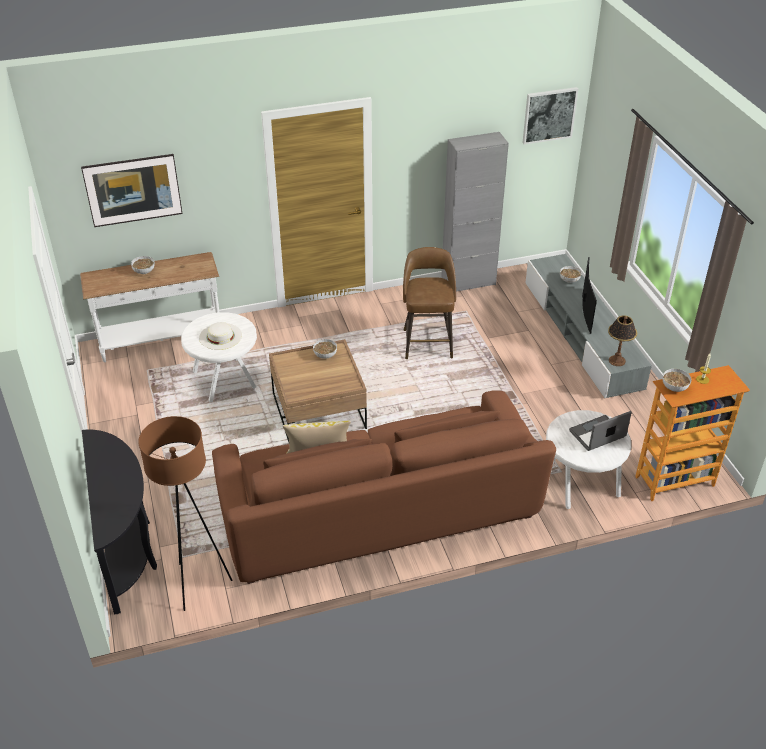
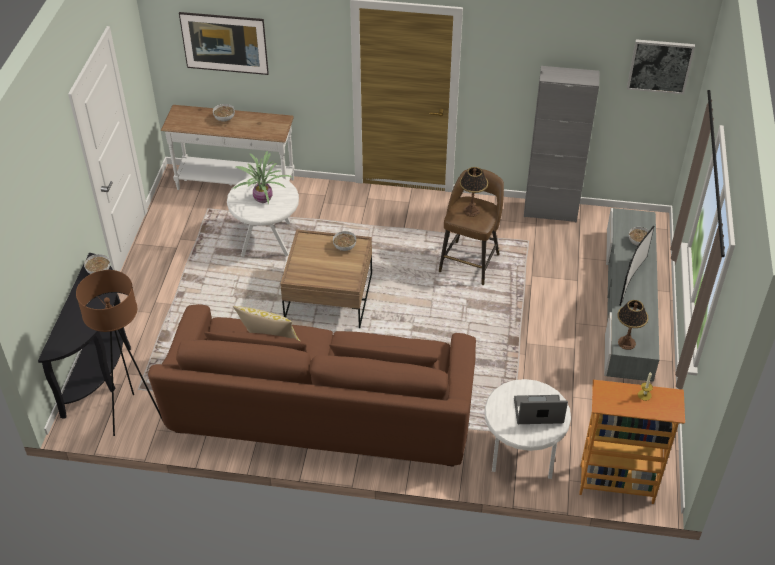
camera: 25 degrees right, 5 degrees up
white hat [199,322,242,350] -> potted plant [232,151,293,204]
bowl [663,369,692,392] -> bowl moved to [84,254,110,274]
none -> table lamp [460,167,488,217]

